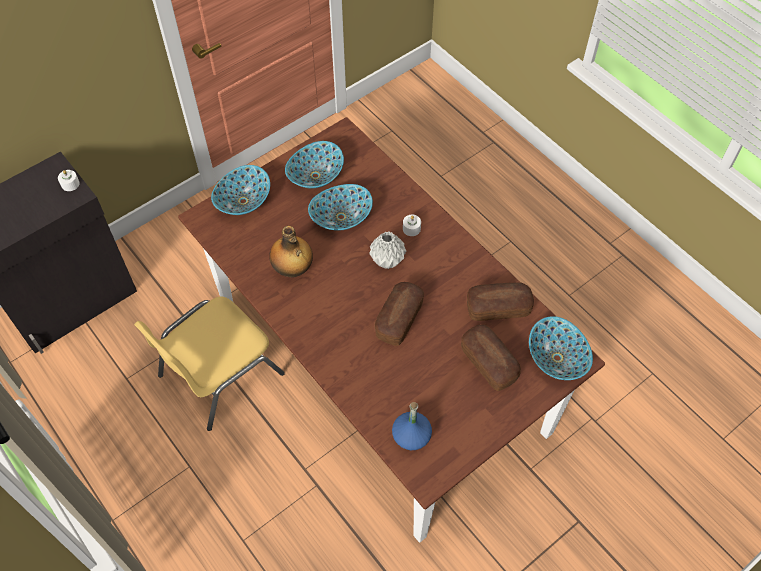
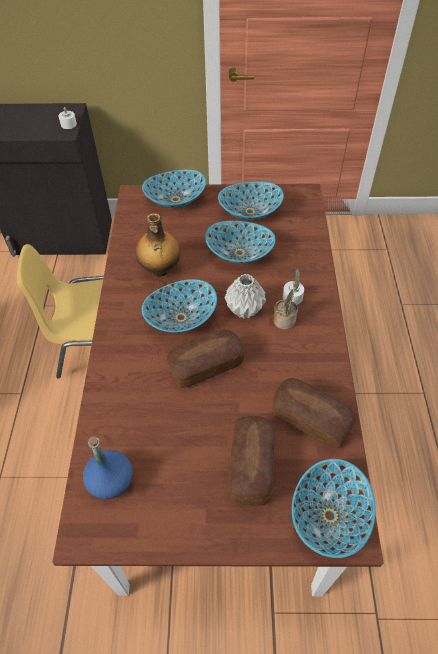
camera: 40 degrees right, 5 degrees down
none -> bowl [142,279,217,333]
none -> potted plant [273,269,300,330]

